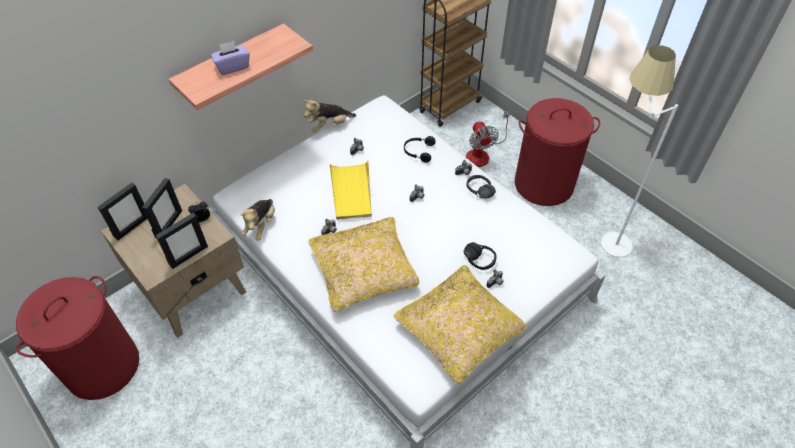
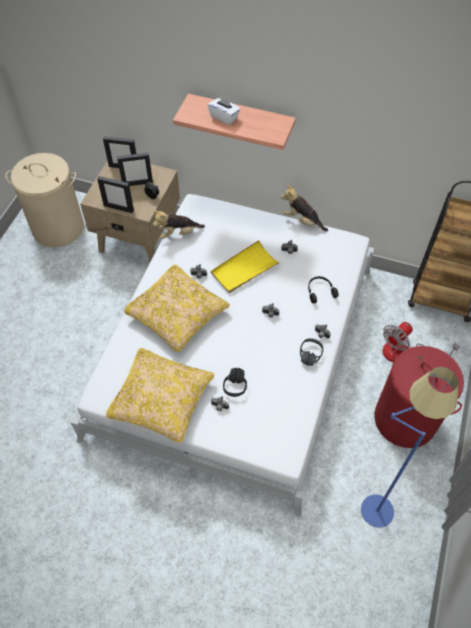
camera: 60 degrees right, 5 degrees up
red laundry basket [15,276,139,400] -> beige laundry basket [5,153,84,247]
purple tissue box [211,41,250,75] -> white tissue box [208,95,241,125]
white floor lamp [601,45,678,257] -> blue floor lamp [361,367,458,528]

